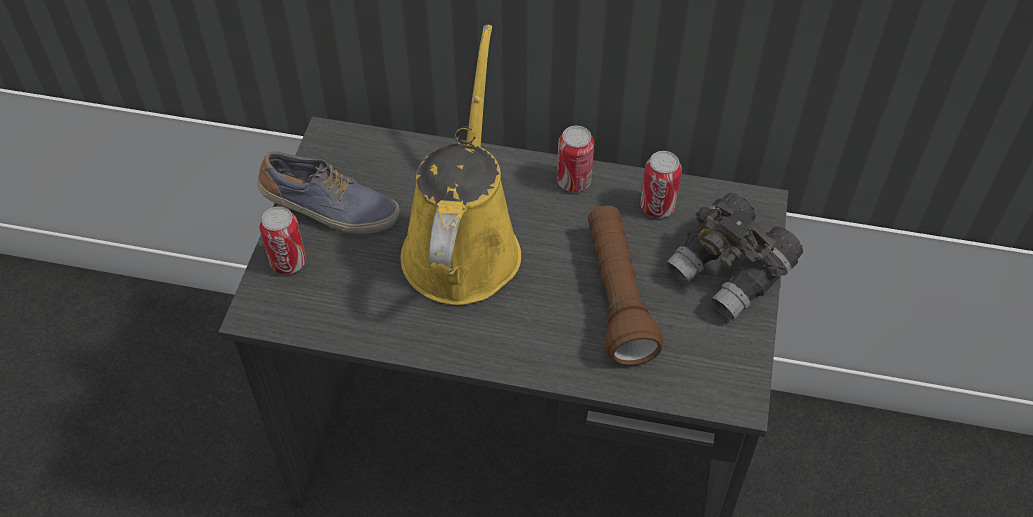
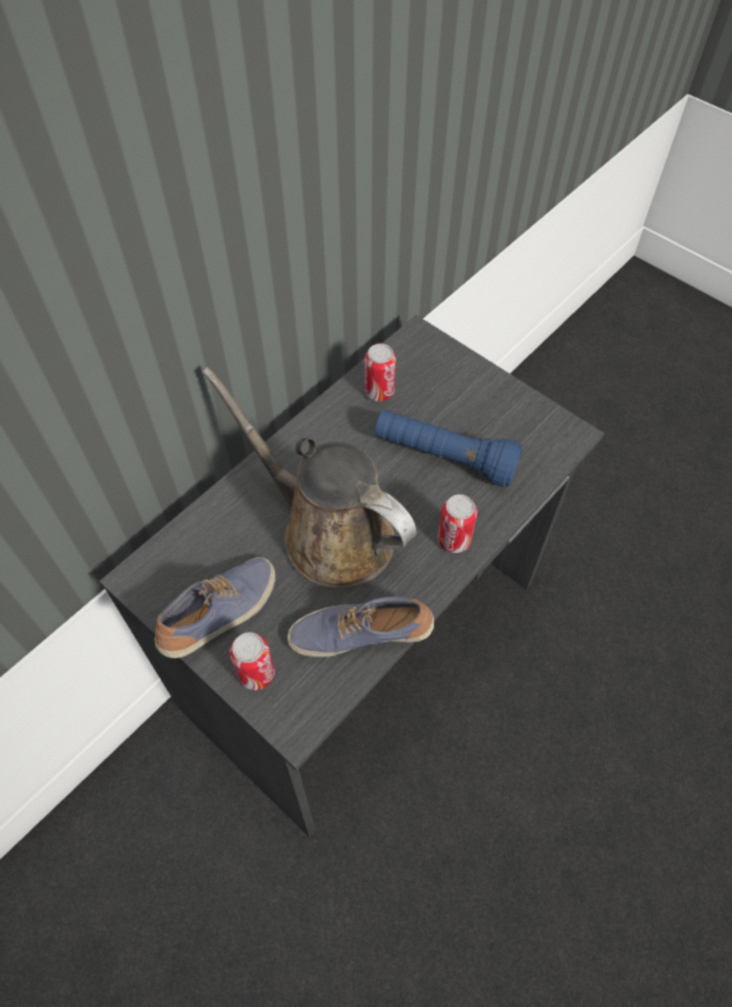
camera: 60 degrees left, 5 degrees up
yellow watering can [401,25,521,305] -> brown watering can [202,367,416,589]
can [557,126,594,192] -> can moved to [438,494,477,553]
brown flashlight [588,206,663,366] -> blue flashlight [374,410,523,487]
grey binoculars [666,192,803,320] -> none
none -> shoe [287,596,434,657]

